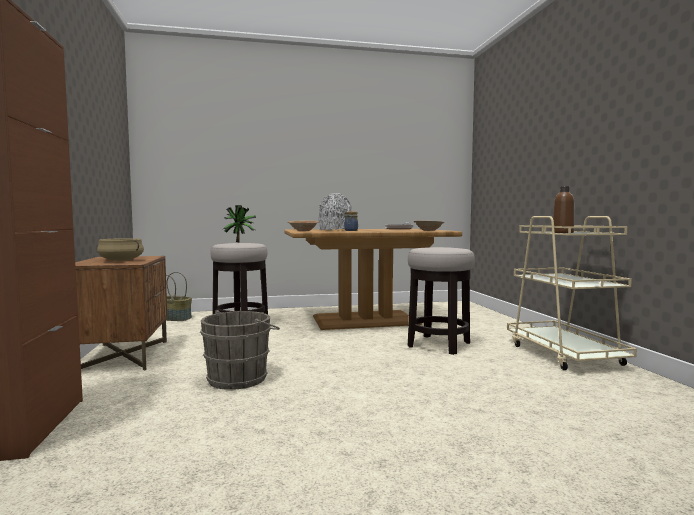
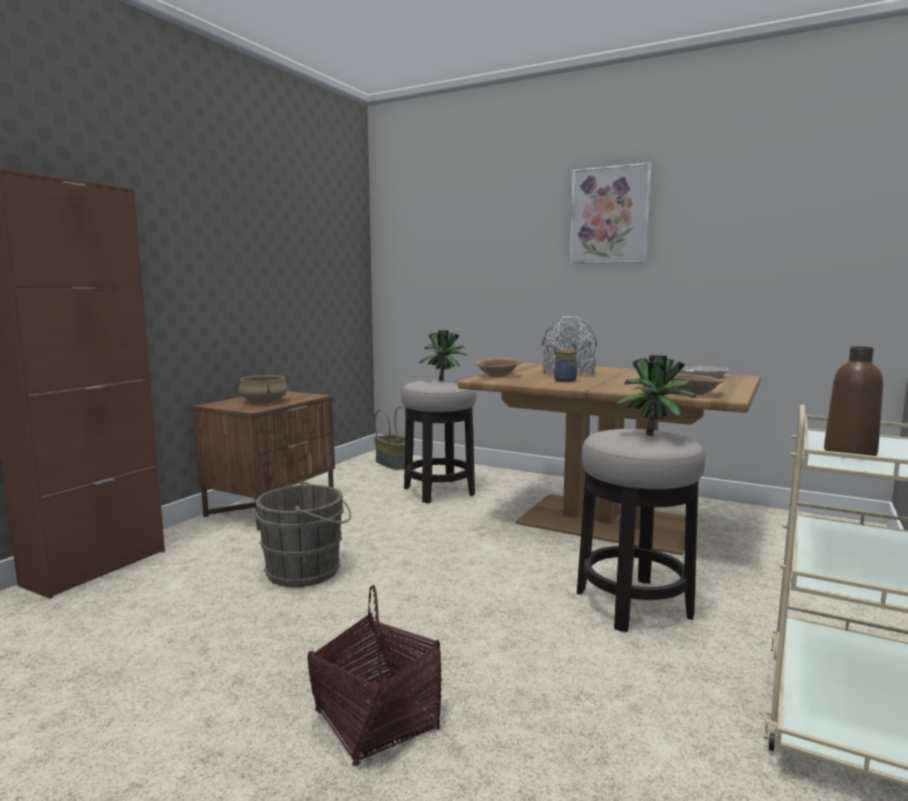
camera: 40 degrees right, 5 degrees up
none -> basket [307,585,442,766]
none -> picture [569,162,651,264]
none -> potted plant [615,355,697,436]

